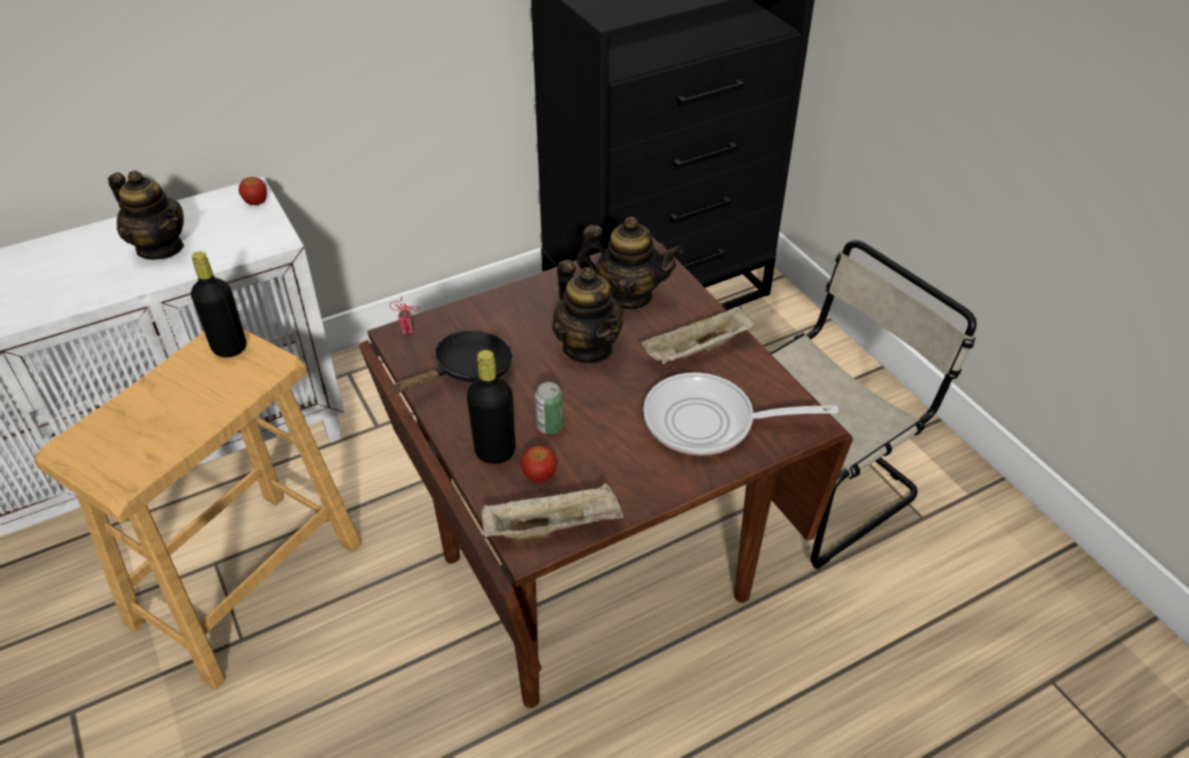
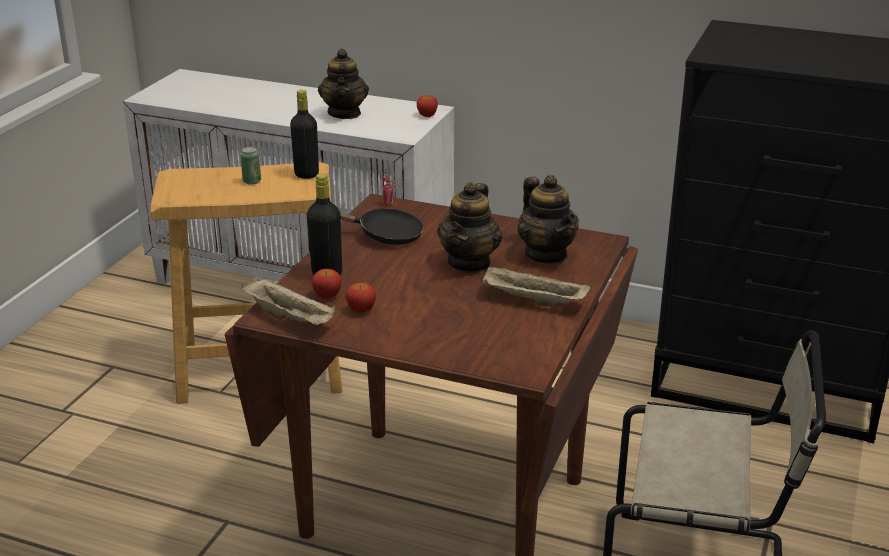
camera: 50 degrees right, 15 degrees down
can [535,382,564,434] -> can moved to [240,147,261,185]
frying pan [643,372,838,456] -> none
none -> apple [346,282,376,313]

